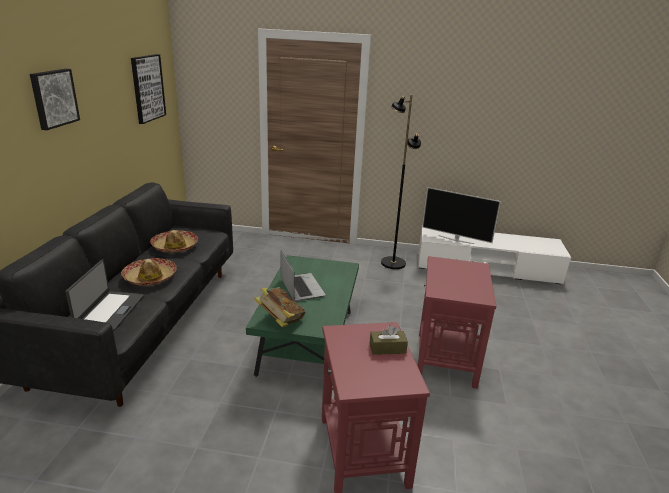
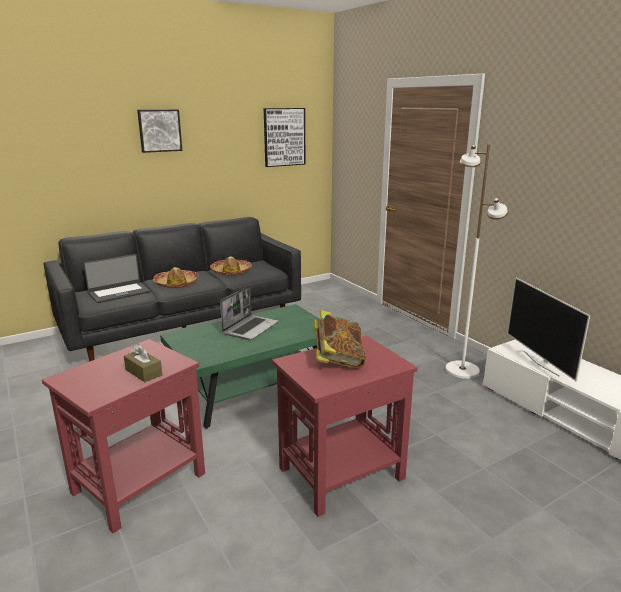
camera: 50 degrees right, 5 degrees down
book [254,287,306,327] -> book moved to [313,310,366,369]
black floor lamp [381,95,421,269] -> white floor lamp [445,144,508,379]

